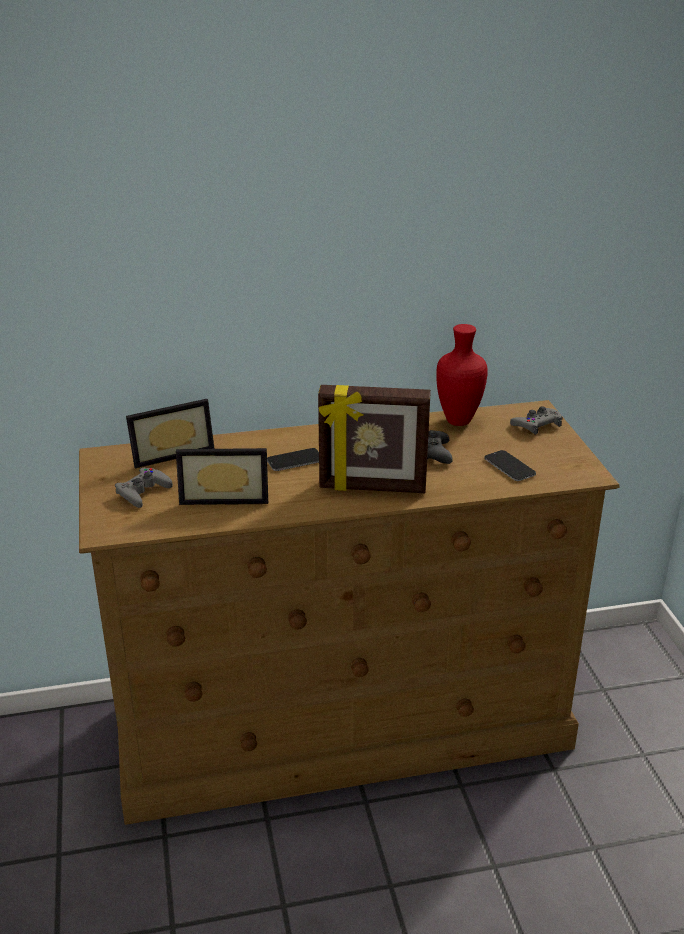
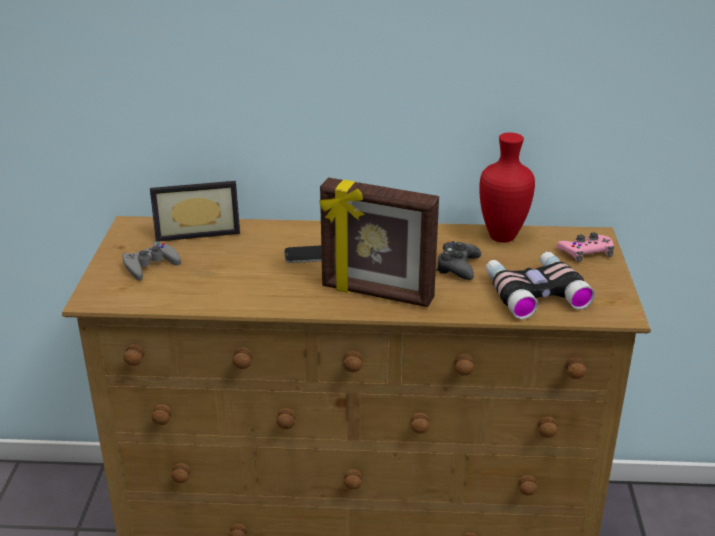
camera: 15 degrees right, 0 degrees up
picture frame [176,448,268,505] -> none
phone [484,450,536,481] -> binoculars [485,252,595,320]
grey game controller [510,406,563,435] -> pink game controller [557,232,614,262]

